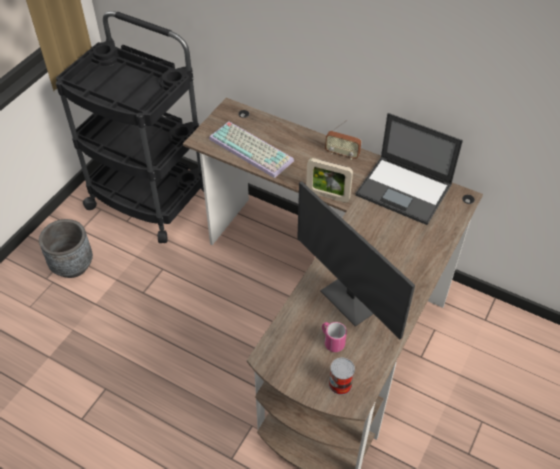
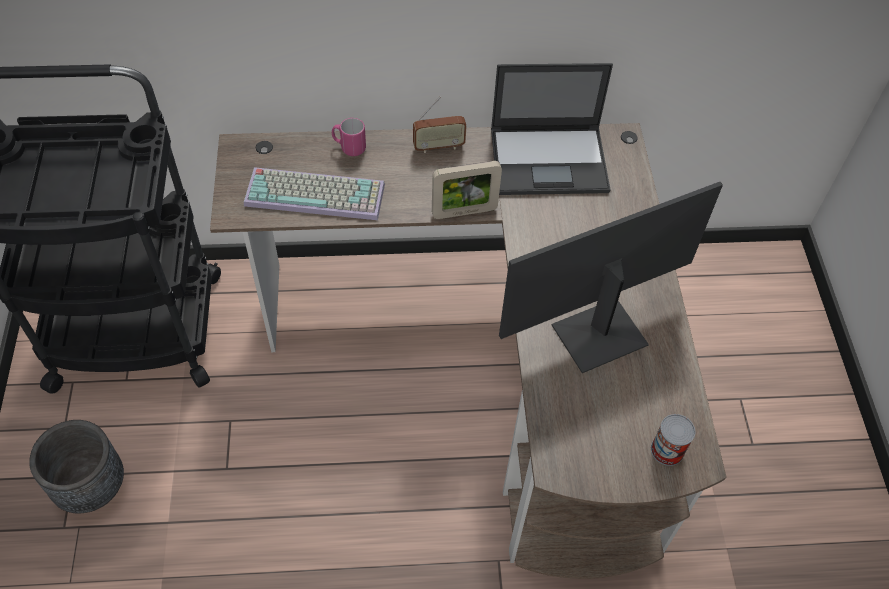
camera: 35 degrees left, 5 degrees up
monitor [297,181,415,339] -> monitor turned 135 degrees clockwise [499,182,723,373]
pink mug [322,322,347,352] -> pink mug moved to [332,118,366,156]

